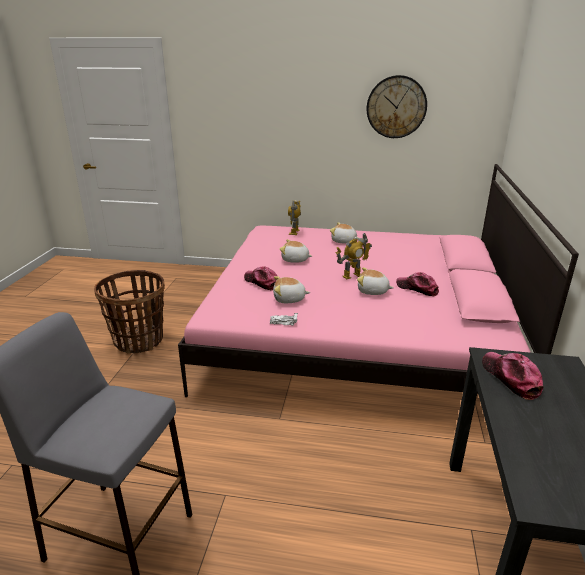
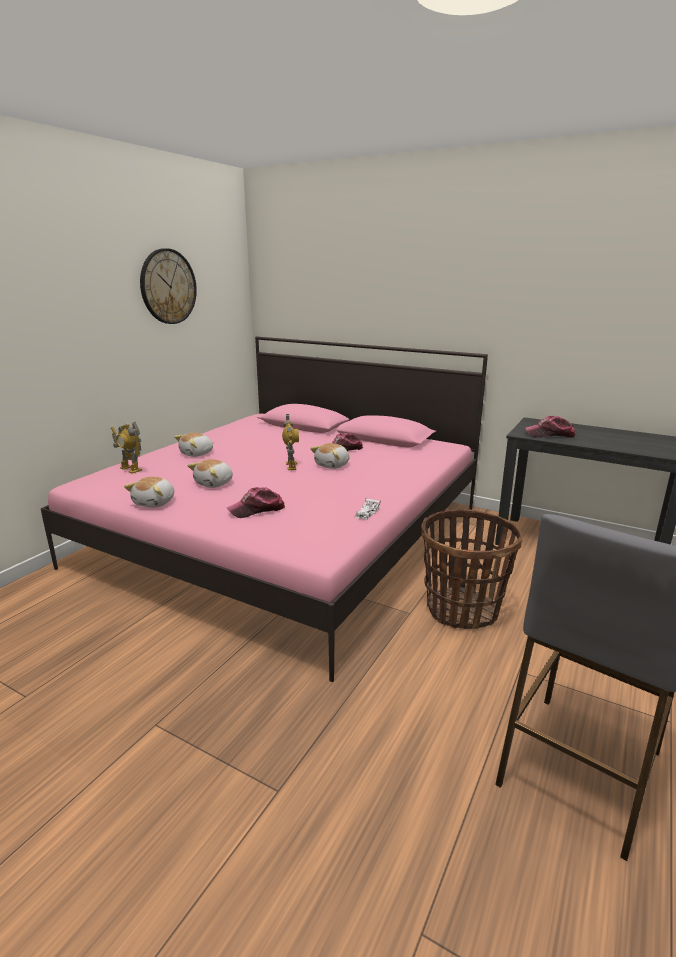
camera: 70 degrees left, 5 degrees down
basket [94,270,165,354] -> basket moved to [421,509,523,629]
plush toy [273,276,310,303] -> plush toy moved to [124,477,174,507]

